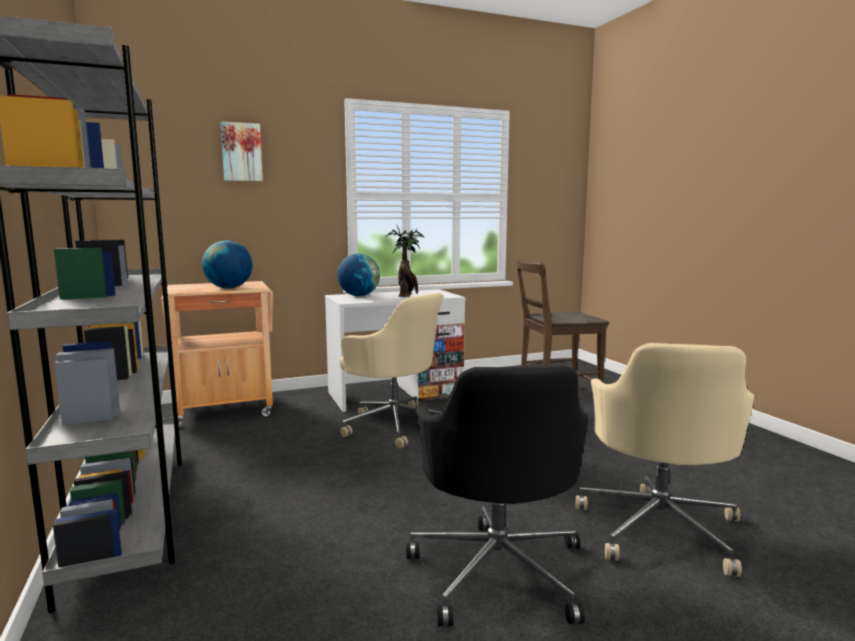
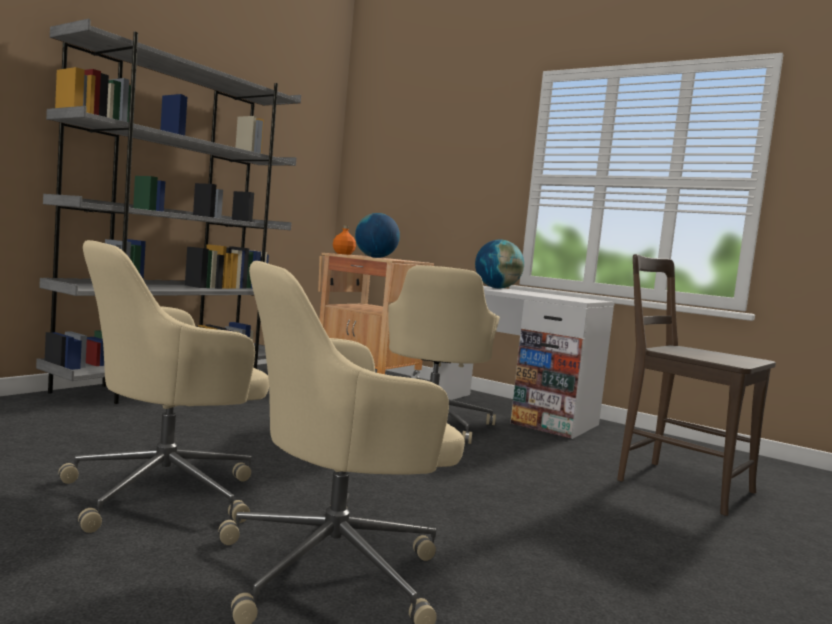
camera: 55 degrees right, 5 degrees down
picture [221,121,263,181] -> none
potted plant [386,226,424,297] -> none
black office chair [406,366,588,626] -> beige office chair [58,240,269,533]
none -> orange bottle [333,225,356,255]

